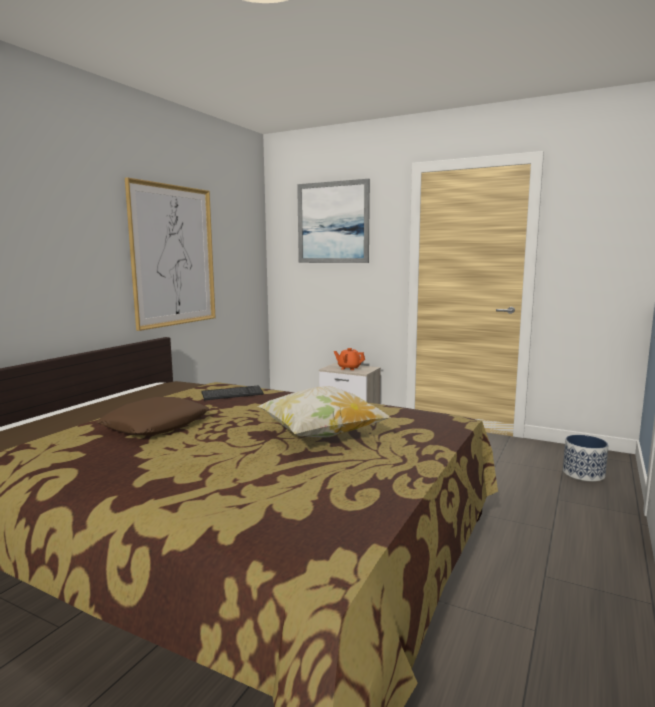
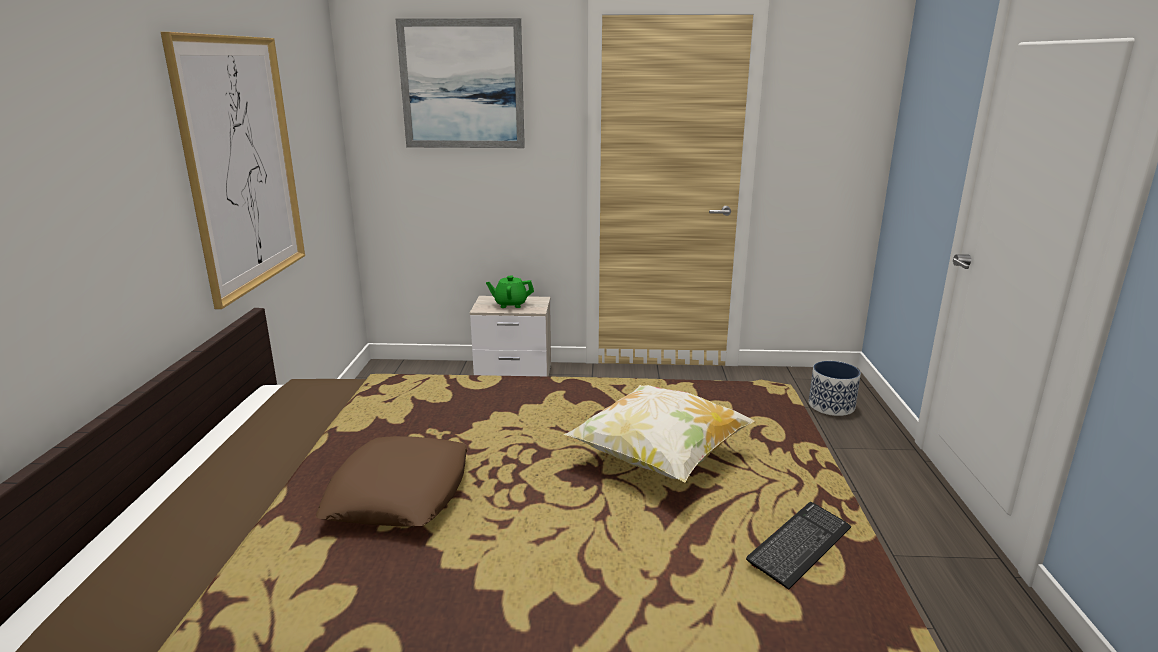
camera: 25 degrees left, 10 degrees up
keyboard [201,386,264,400] -> keyboard moved to [746,502,851,590]
orange teapot [334,348,365,370] -> green teapot [486,275,534,308]

